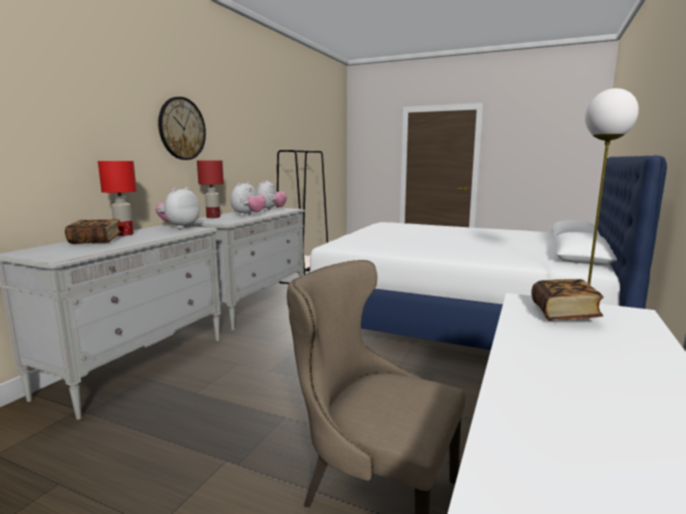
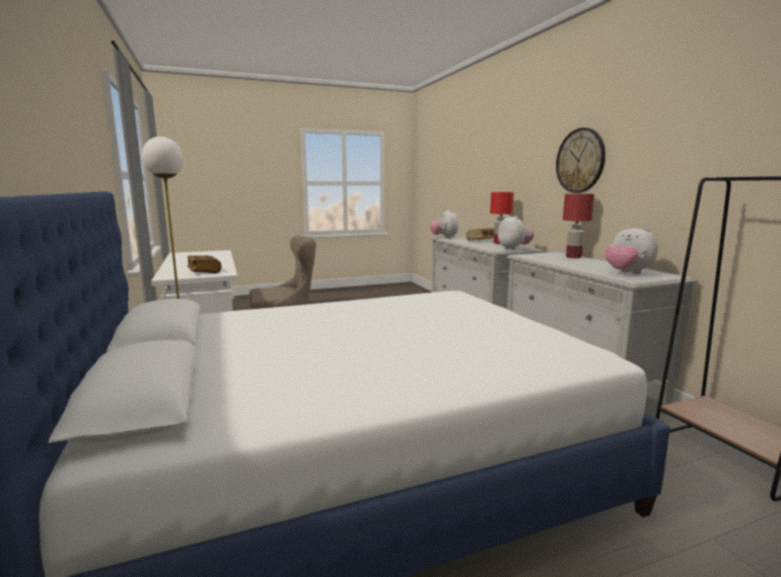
camera: 135 degrees right, 0 degrees up
plush toy [230,182,266,216] -> plush toy moved to [430,210,459,238]

